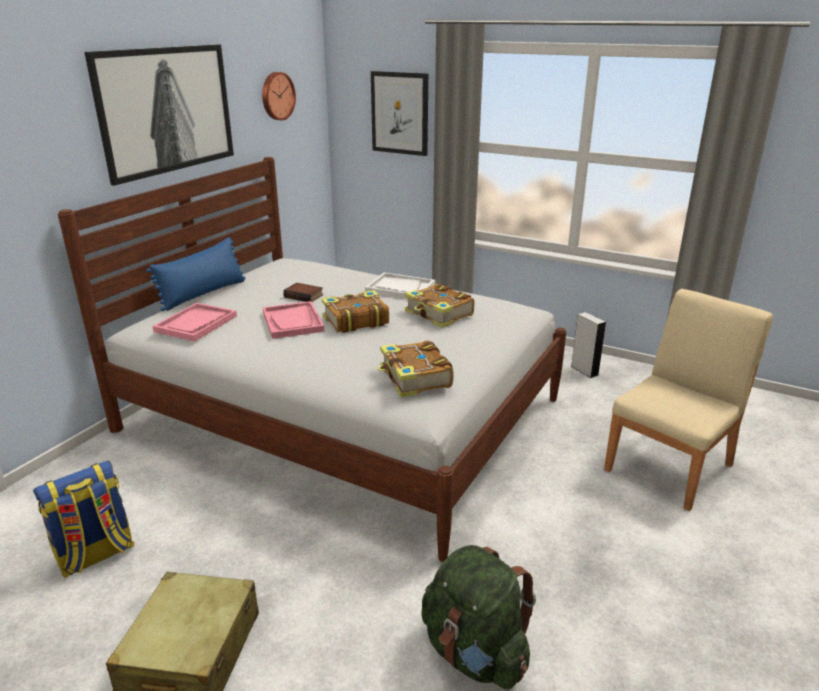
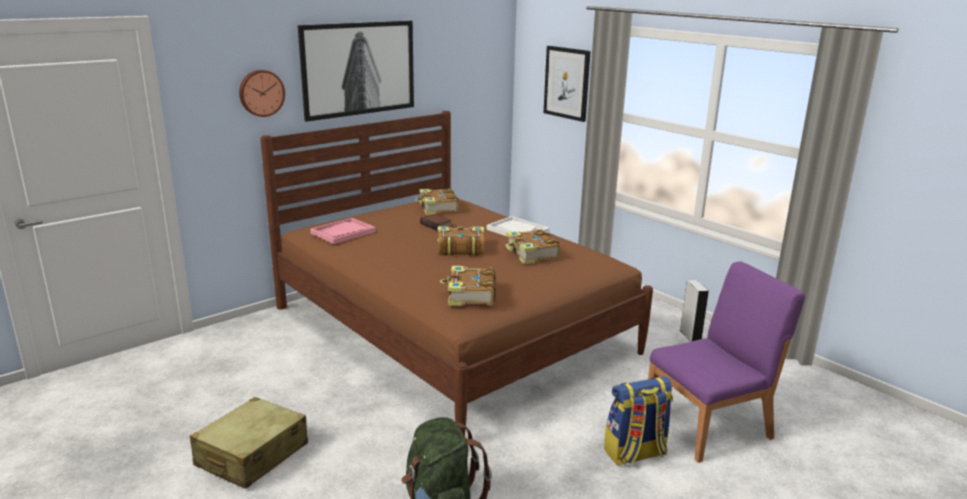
camera: 20 degrees right, 5 degrees down
backpack [33,461,134,578] -> backpack moved to [604,376,673,466]
white bed [58,157,566,562] -> brown bed [260,111,653,436]
blue pillow [146,237,245,311] -> none
wall clock [262,72,296,120] -> wall clock moved to [239,70,285,117]
pink tray [262,301,325,339] -> none
beige chair [604,289,773,511] -> purple chair [648,261,805,463]
none -> book [415,188,459,215]

